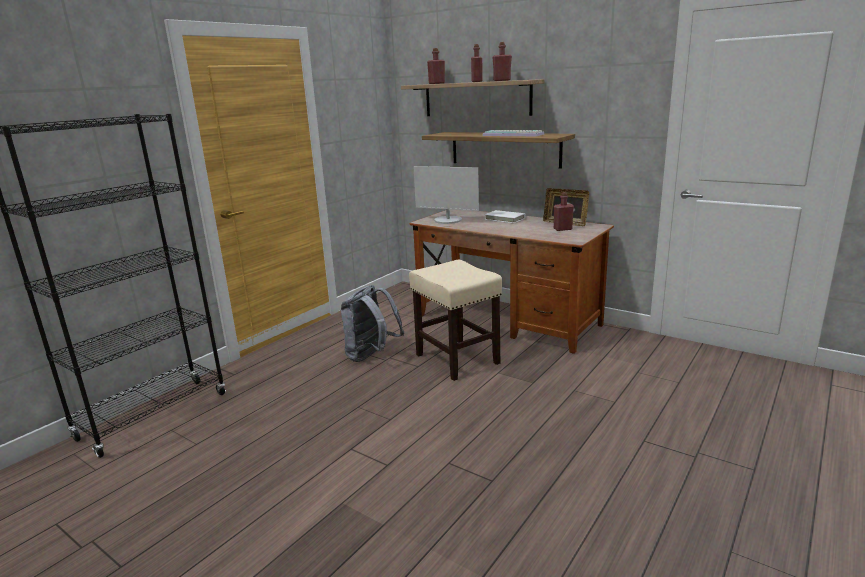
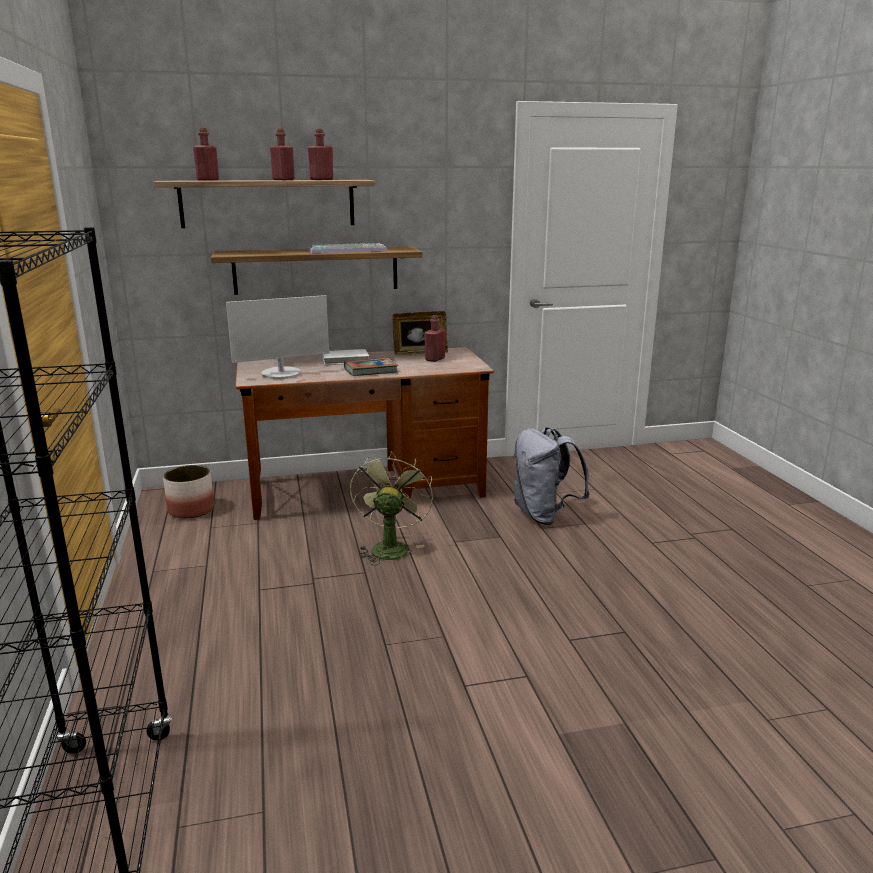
camera: 50 degrees left, 0 degrees up
grey backpack [341,285,404,362] -> grey backpack moved to [513,427,590,525]
beige stool [409,260,502,381] -> green fan [350,452,433,565]
none -> planter [163,465,214,519]
none -> book [344,358,398,376]

